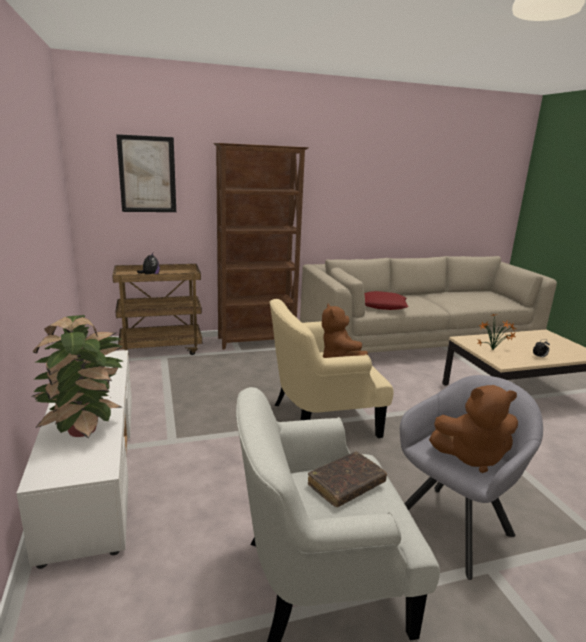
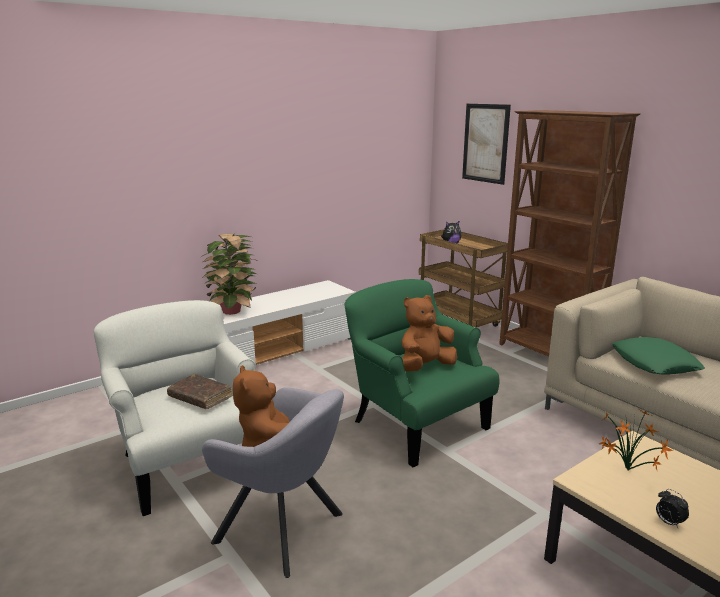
camera: 70 degrees right, 0 degrees up
beige armchair [270,299,394,438] -> green armchair [345,279,499,468]
red pillow [364,291,409,310] -> green pillow [612,337,705,375]

